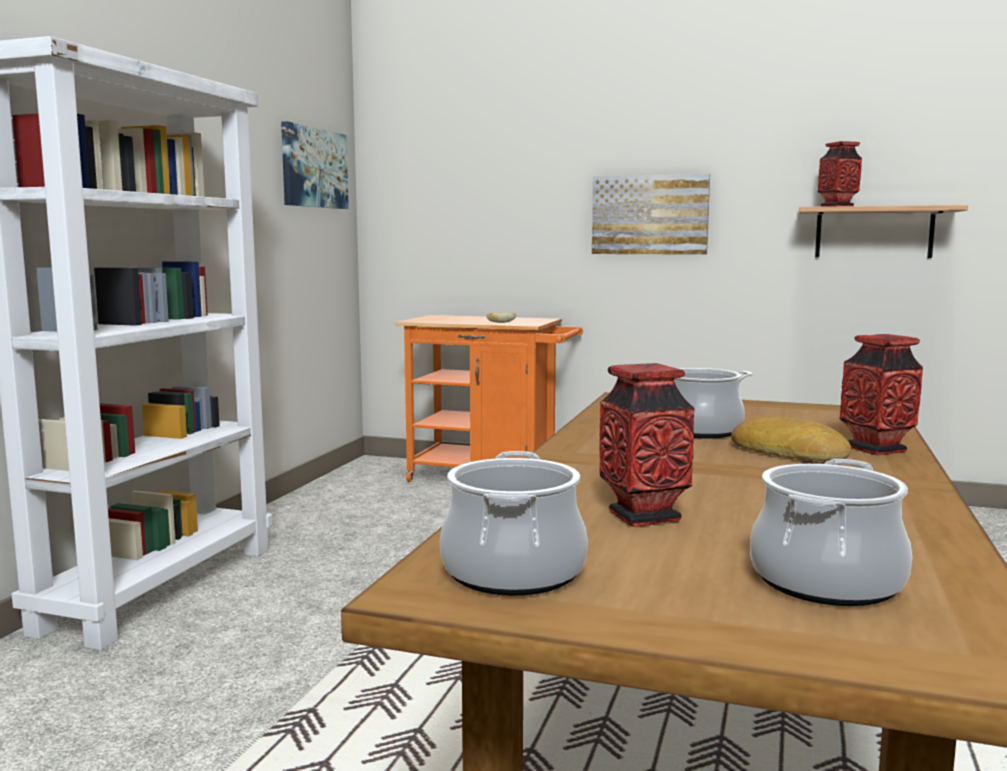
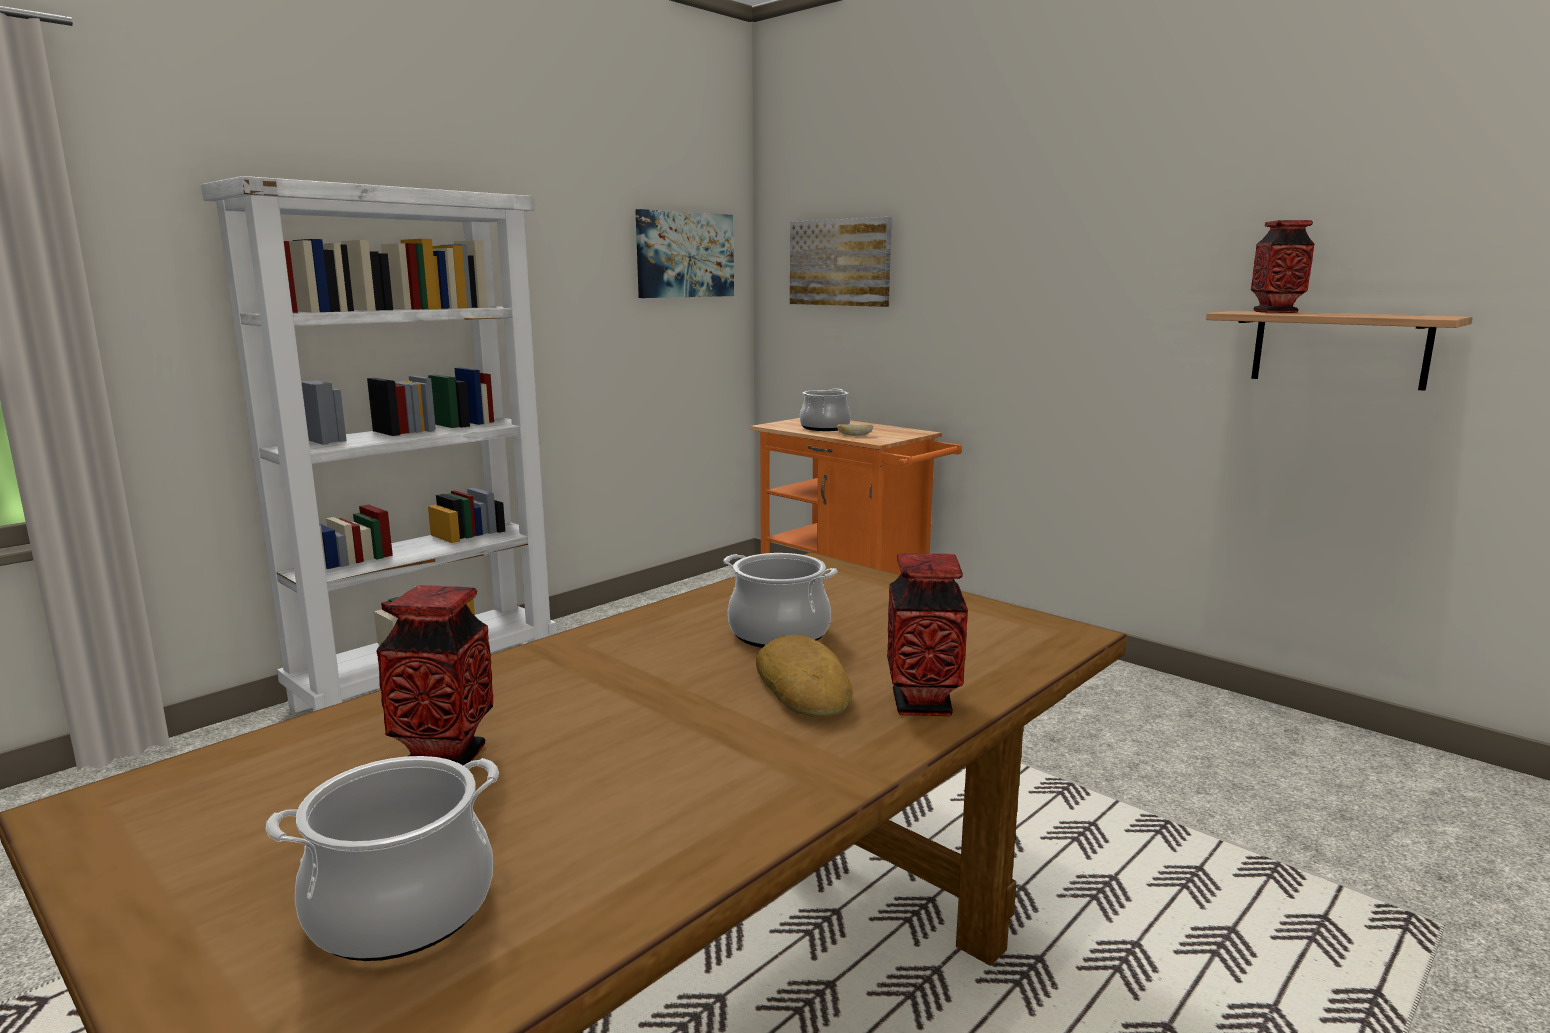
camera: 25 degrees right, 5 degrees up
cooking pot [440,451,588,596] -> cooking pot moved to [800,389,851,431]
picture [592,174,710,255] -> picture moved to [790,217,892,307]

